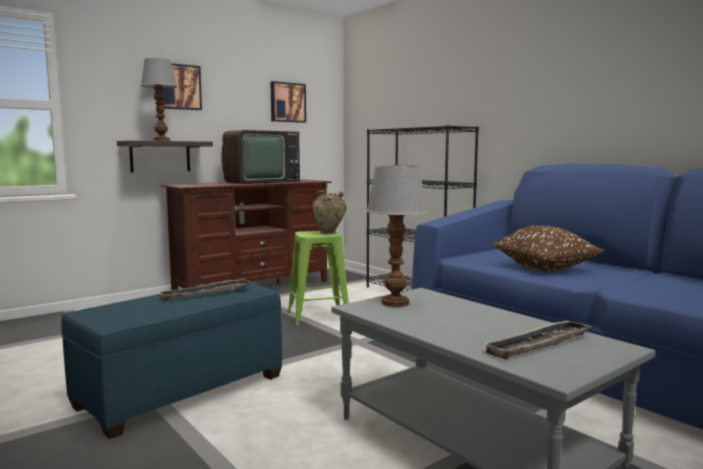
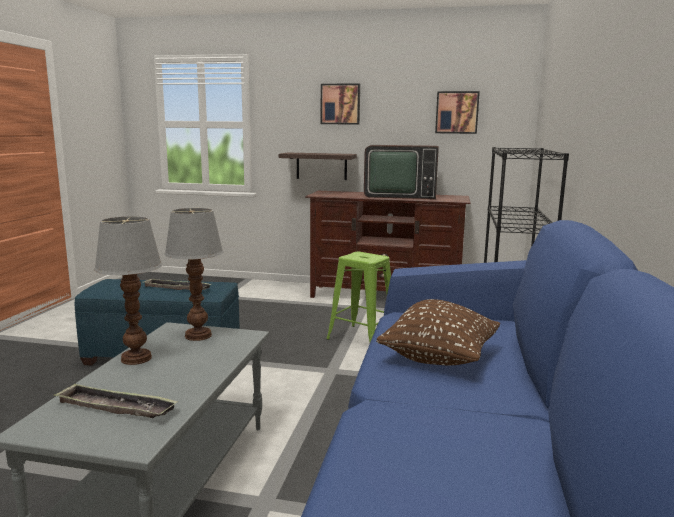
camera: 50 degrees right, 5 degrees up
table lamp [141,58,177,141] -> table lamp moved to [94,216,162,365]
beige vase [313,190,347,234] -> none

